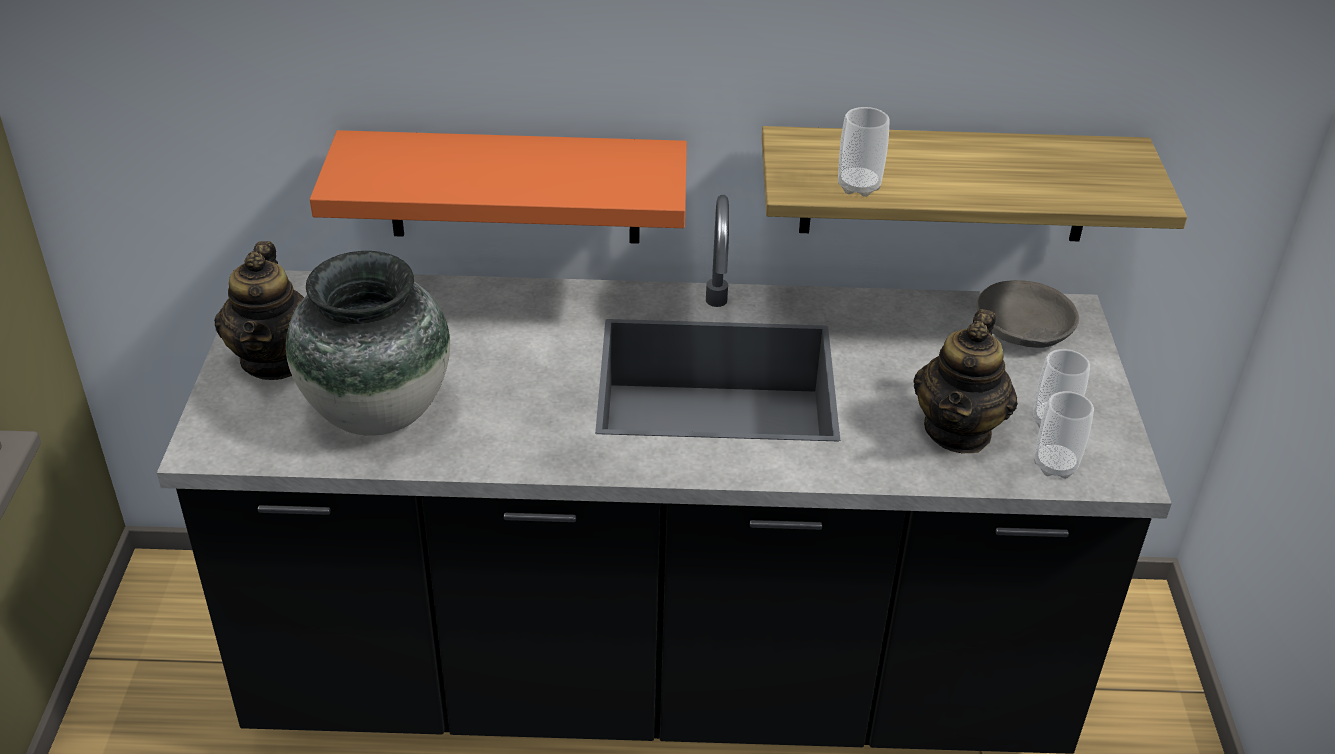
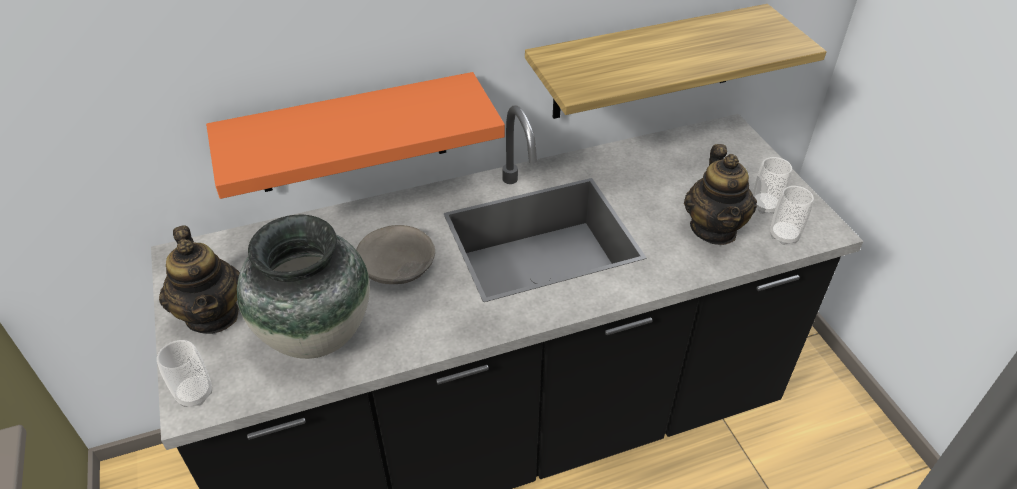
camera: 20 degrees left, 5 degrees up
cup [838,107,889,197] -> cup moved to [157,340,212,407]
grey bowl [976,280,1079,348] -> grey bowl moved to [356,225,435,284]

